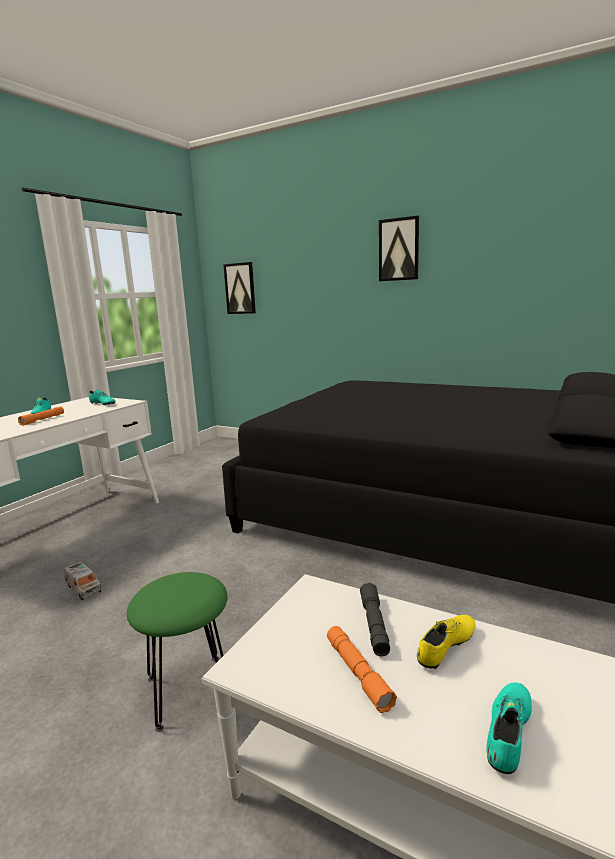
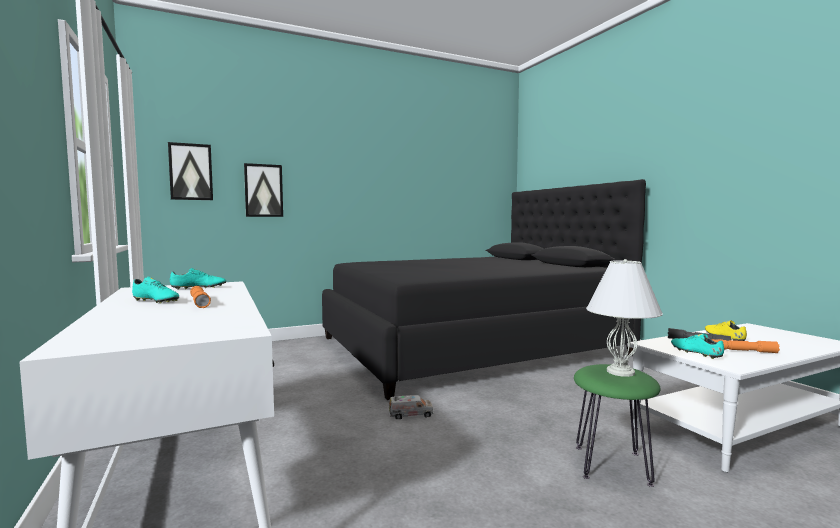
camera: 55 degrees left, 10 degrees down
toy truck [64,562,102,600] -> toy truck moved to [388,395,433,419]
picture [379,216,419,281] -> picture moved to [244,163,283,217]
turquoise shoe [486,682,532,774] -> turquoise shoe moved to [671,333,724,359]
none -> white table lamp [586,259,663,377]

